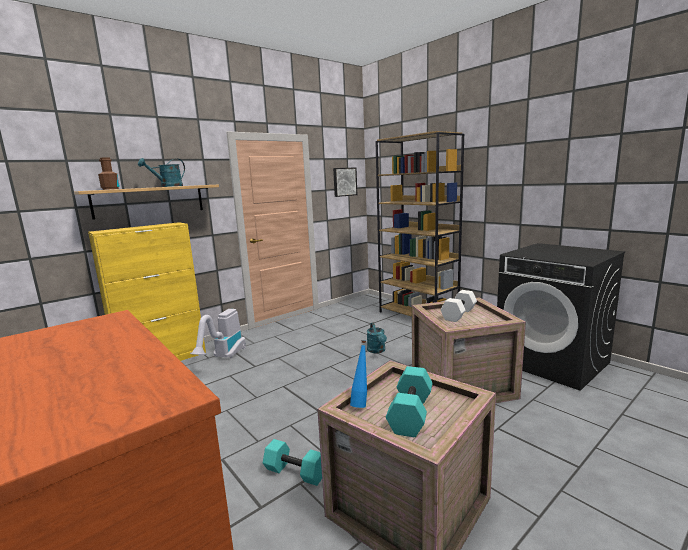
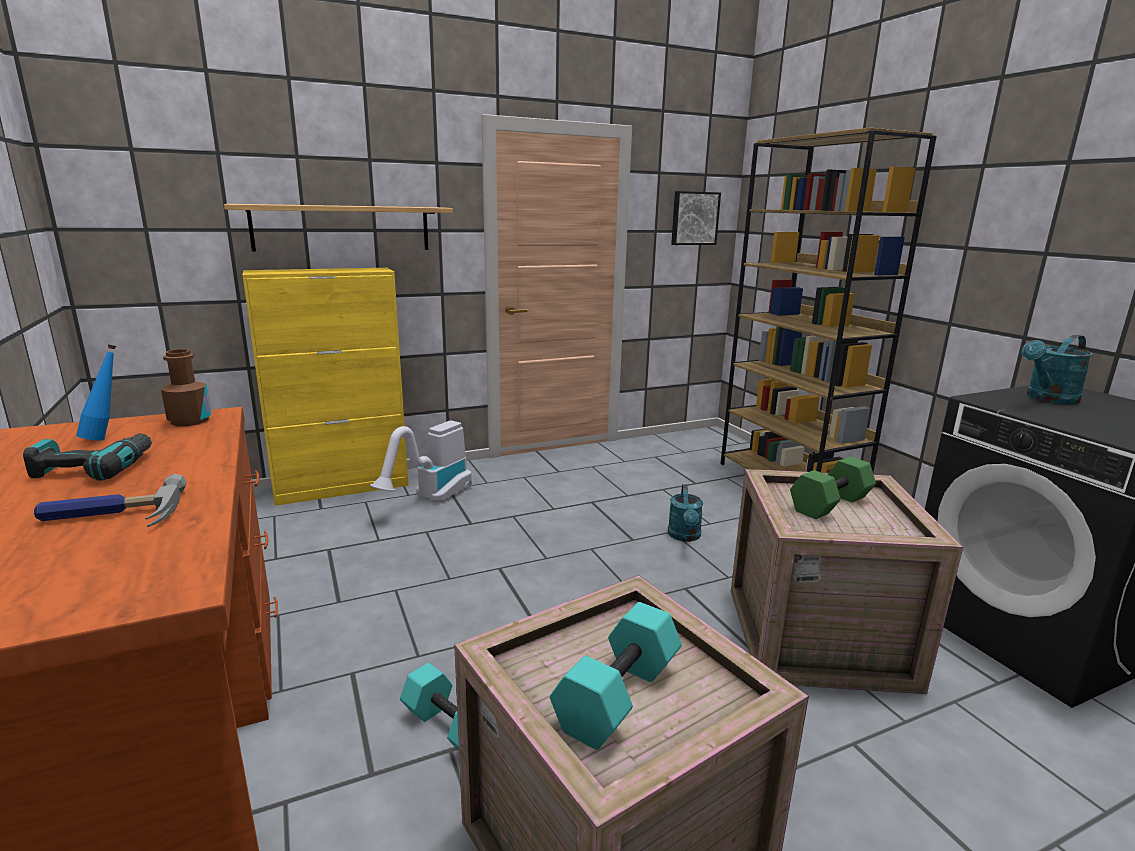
camera: 15 degrees right, 5 degrees up
brown bottle [98,157,120,190] -> brown bottle moved to [161,349,211,426]
turquoise watering can [138,158,185,187] -> turquoise watering can moved to [1021,335,1092,405]
blue bottle [350,340,367,408] -> blue bottle moved to [76,344,116,440]
white dumbbell [440,290,477,322] -> green dumbbell [790,457,876,519]
none -> power drill [23,433,152,481]
none -> hammer [34,474,187,527]

